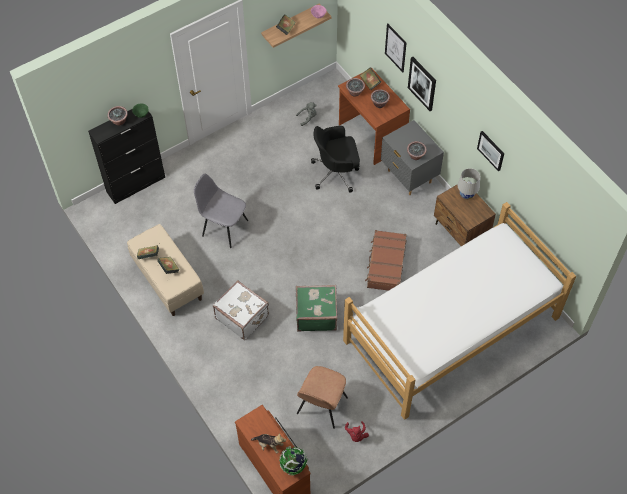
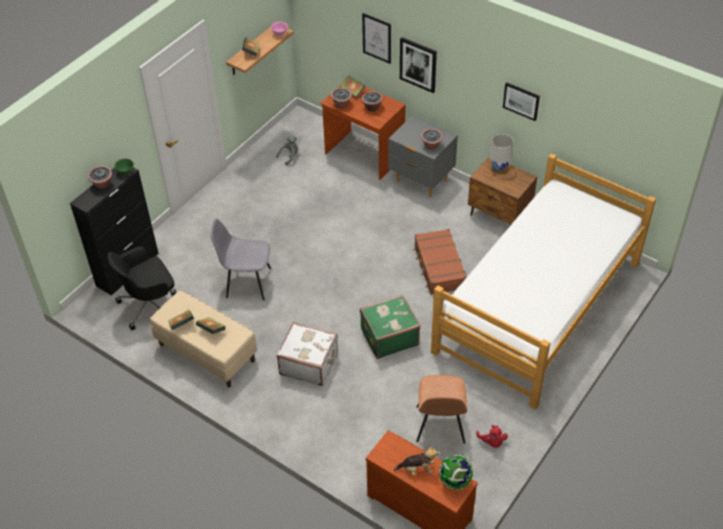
camera: 20 degrees left, 10 degrees down
black office chair [311,126,360,192] -> black office chair moved to [107,246,176,330]

